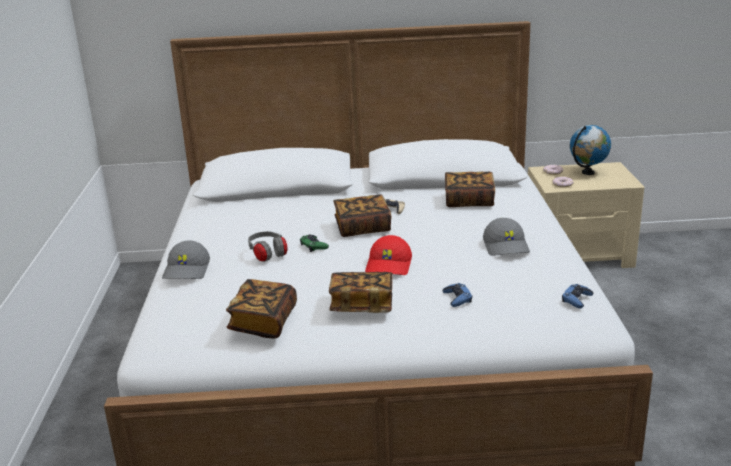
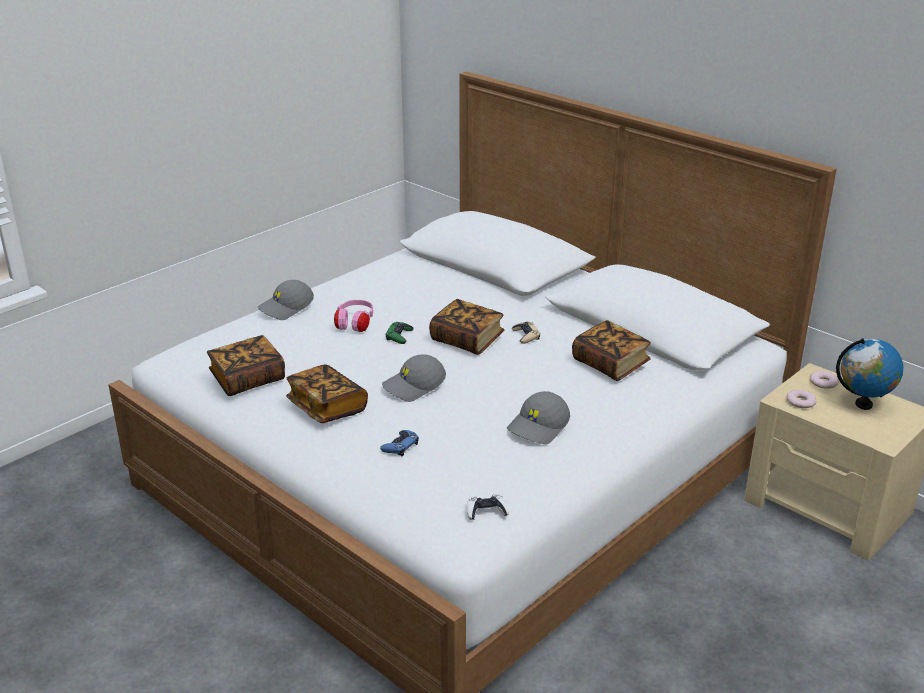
camera: 45 degrees right, 5 degrees up
grey headphones [248,231,288,262] -> pink headphones [334,300,373,332]
red cap [365,235,412,275] -> grey cap [382,354,446,402]
blue game controller [562,284,593,308] -> white game controller [467,494,509,520]

